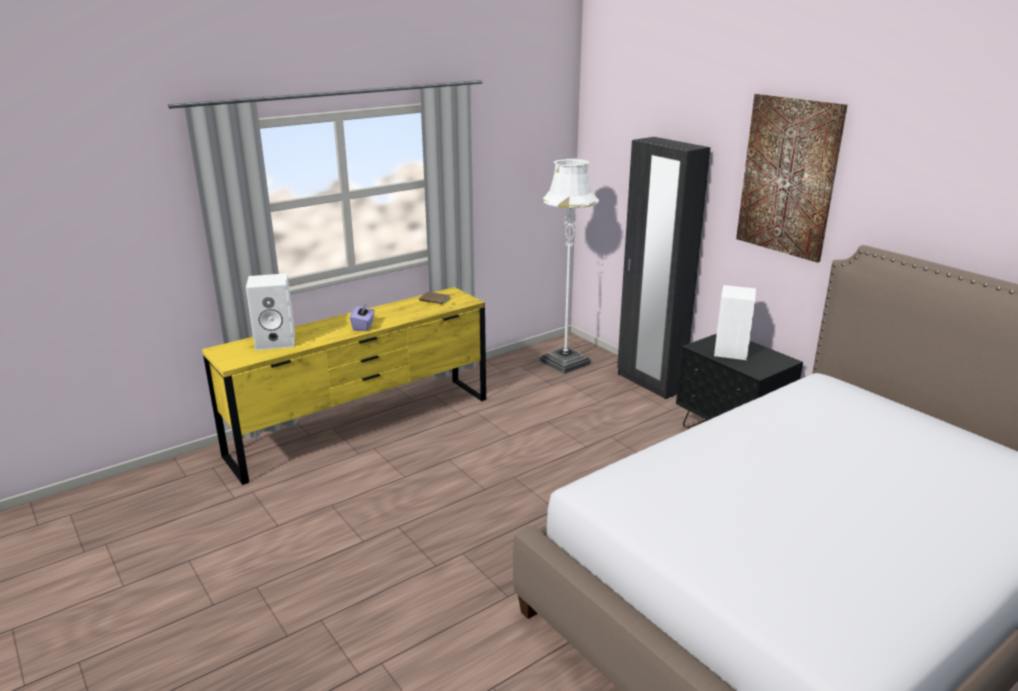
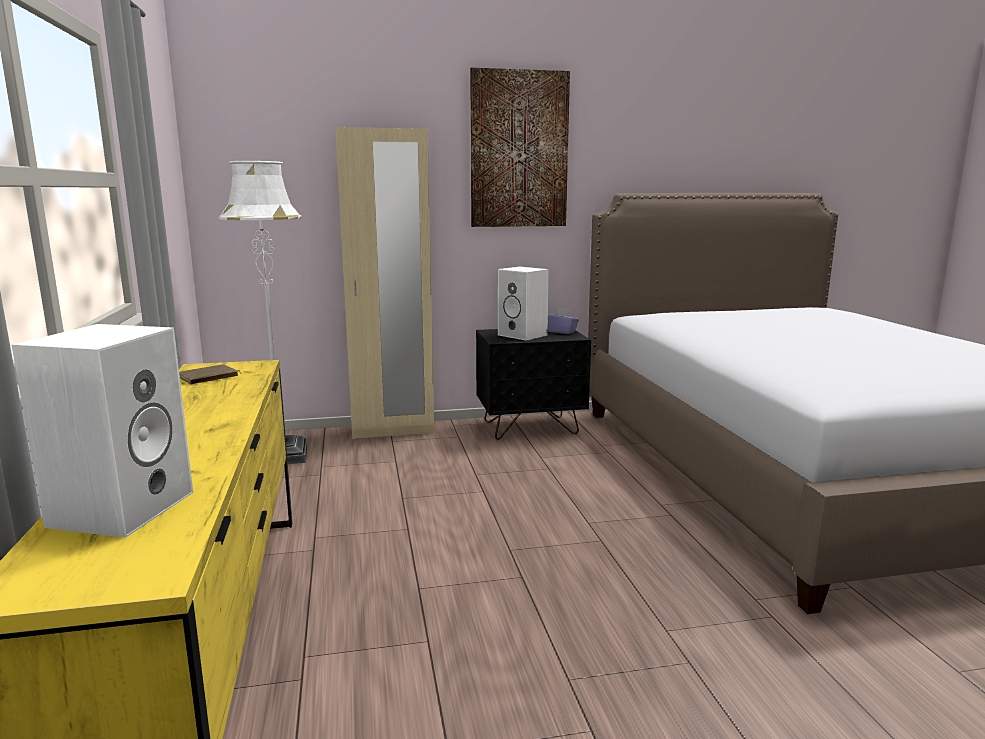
camera: 65 degrees left, 10 degrees down
purple tissue box [350,303,375,331] -> purple tissue box moved to [548,307,579,334]
black wardrobe [617,137,711,399] -> beige wardrobe [335,127,434,439]

